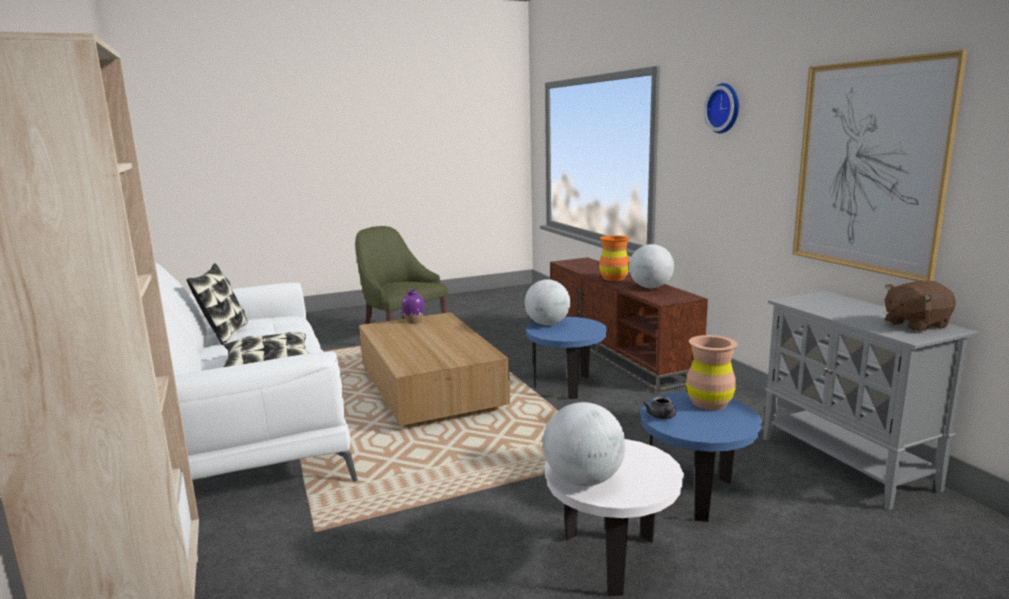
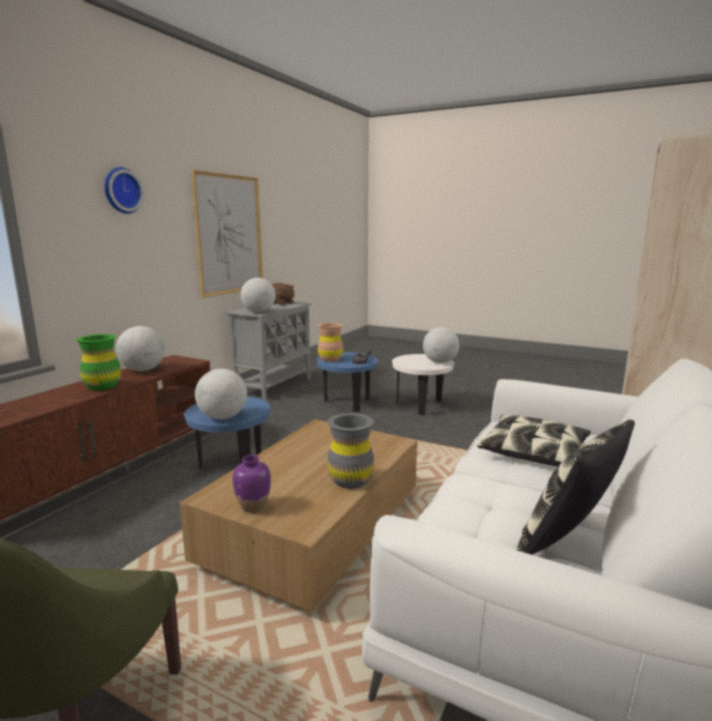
camera: 130 degrees left, 0 degrees up
orange vase [599,235,630,281] -> green vase [76,334,121,390]
none -> globe [241,278,276,312]
none -> grey vase [327,413,374,489]

